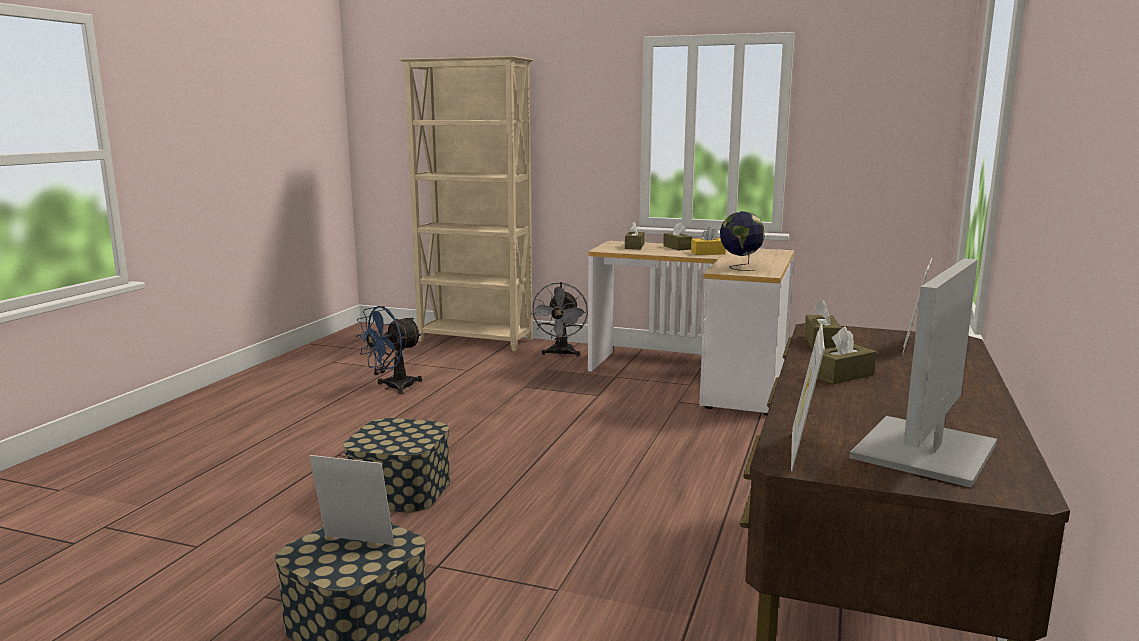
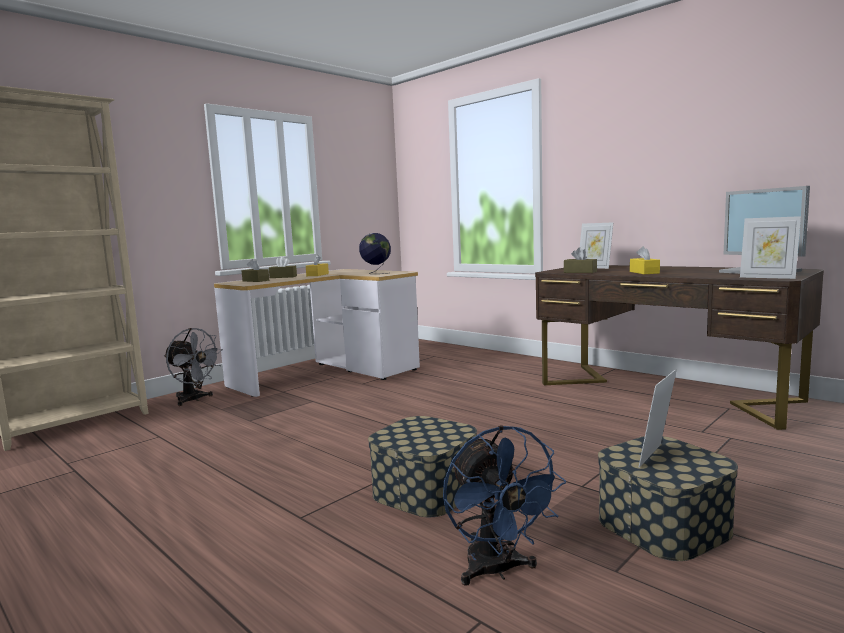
camera: 65 degrees left, 5 degrees down
blue fan [356,306,422,394] -> blue fan moved to [443,425,566,585]
brown tissue box [817,327,876,384] -> yellow tissue box [630,246,660,274]

